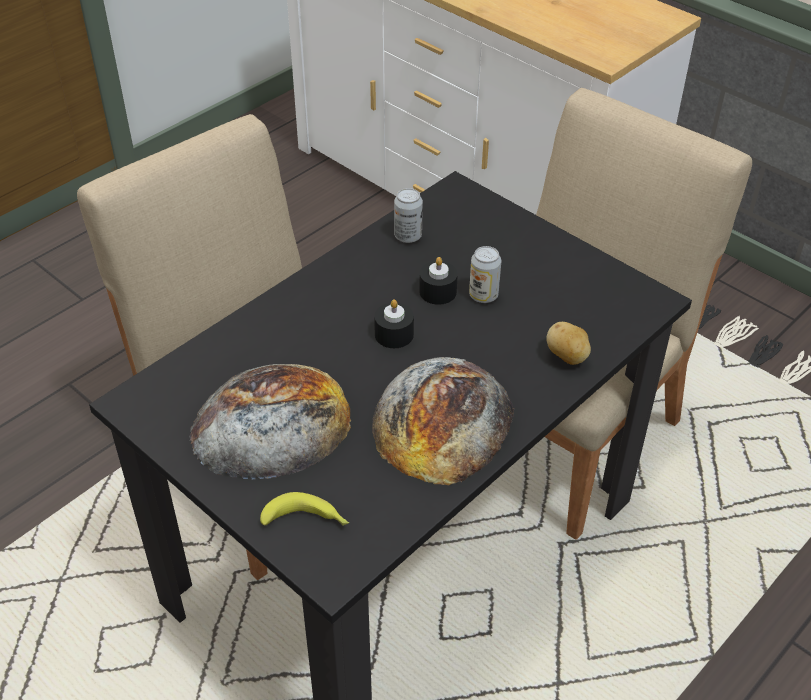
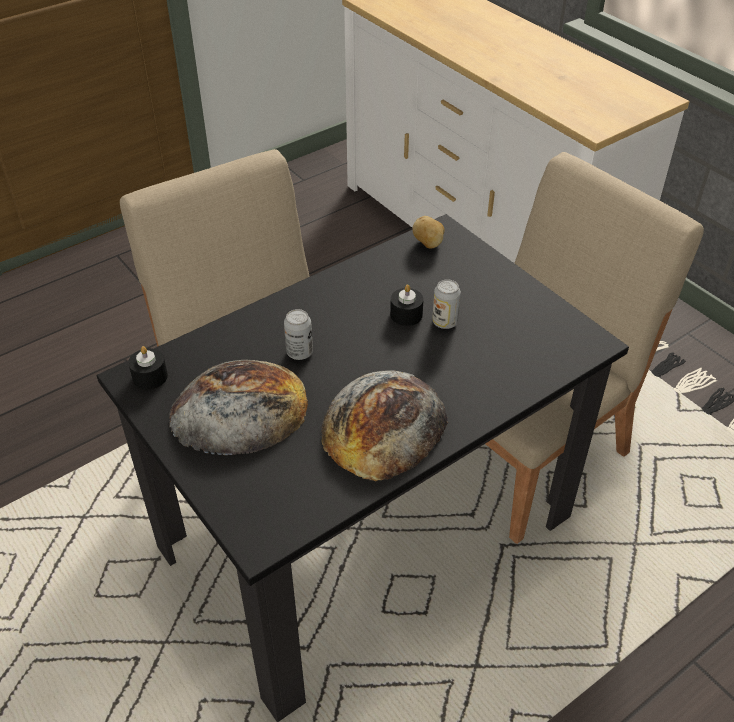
camera: 10 degrees right, 0 degrees up
banana [260,492,349,526] -> none
black candle [374,299,414,348] -> black candle moved to [128,346,168,389]
can [394,188,423,243] -> can moved to [284,309,313,360]
potato [546,322,591,365] -> potato moved to [412,216,445,248]

